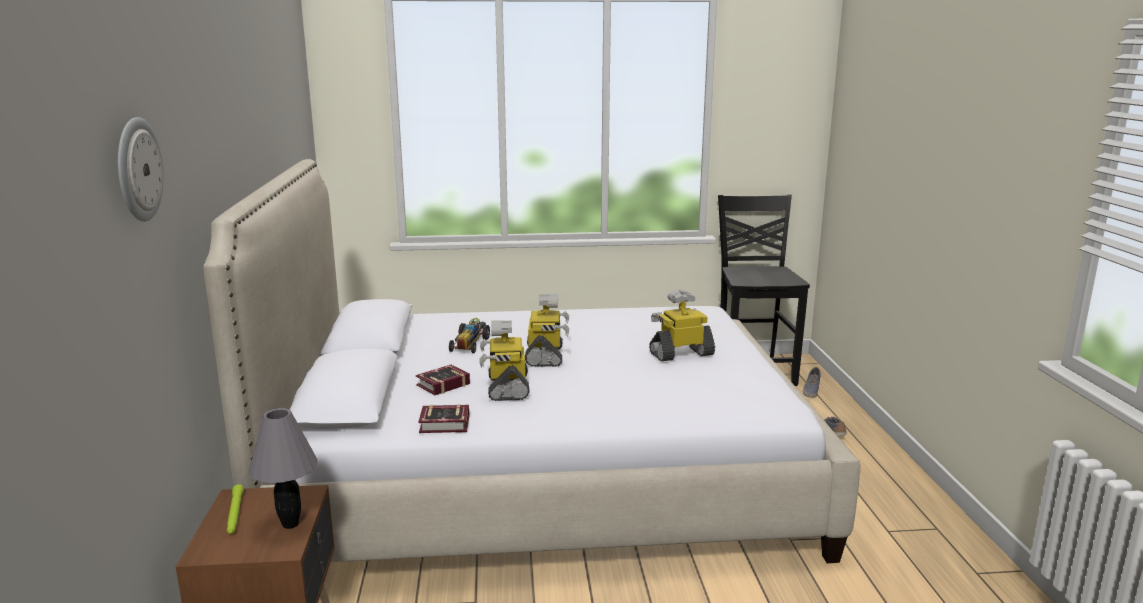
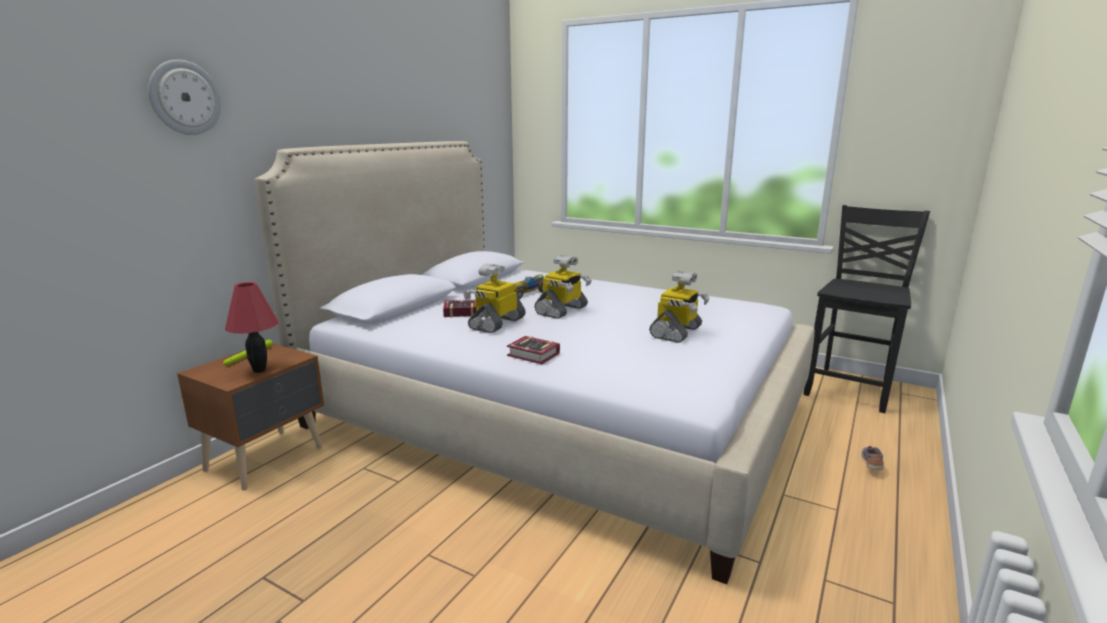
camera: 35 degrees right, 0 degrees up
grey table lamp [249,408,318,529] -> red table lamp [225,282,278,373]
book [418,404,469,433] -> book moved to [507,336,560,364]
toy robot [649,290,715,361] -> toy robot turned 105 degrees clockwise [649,271,710,343]
shoe [803,367,821,398] -> none

